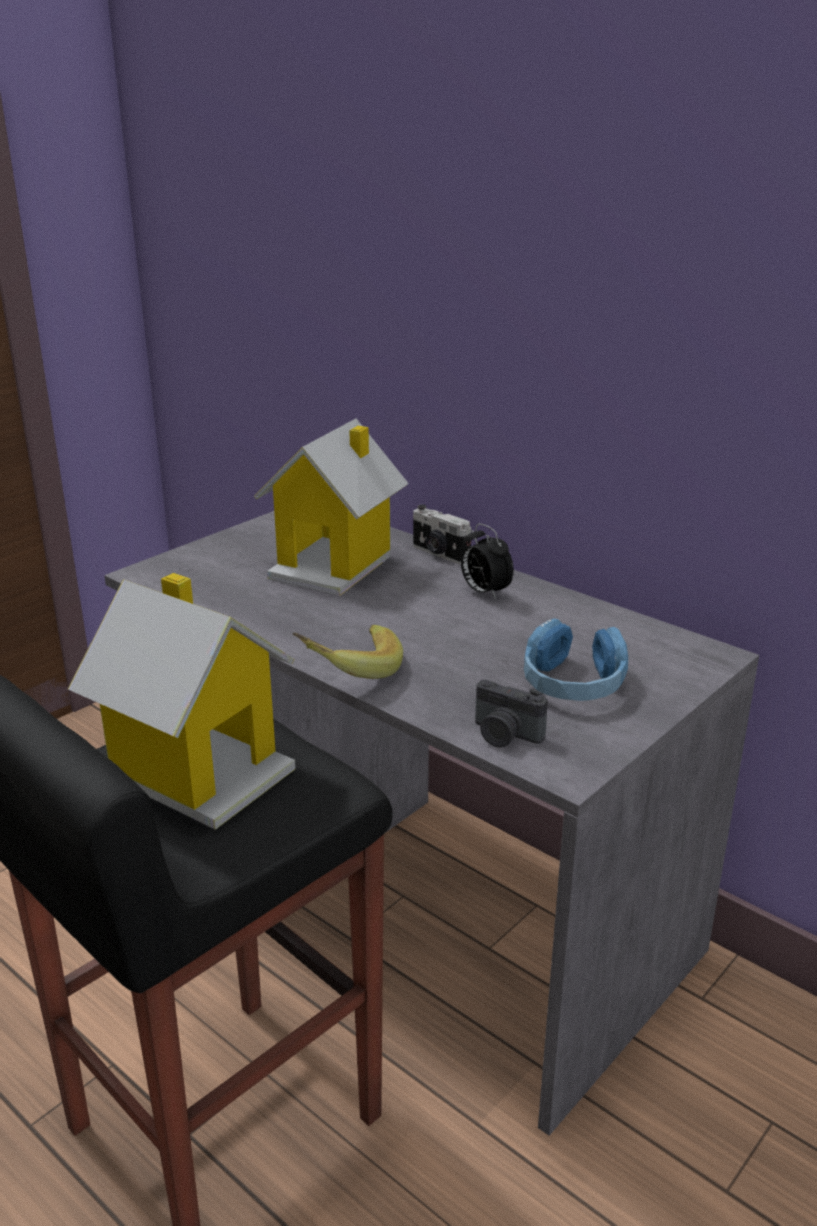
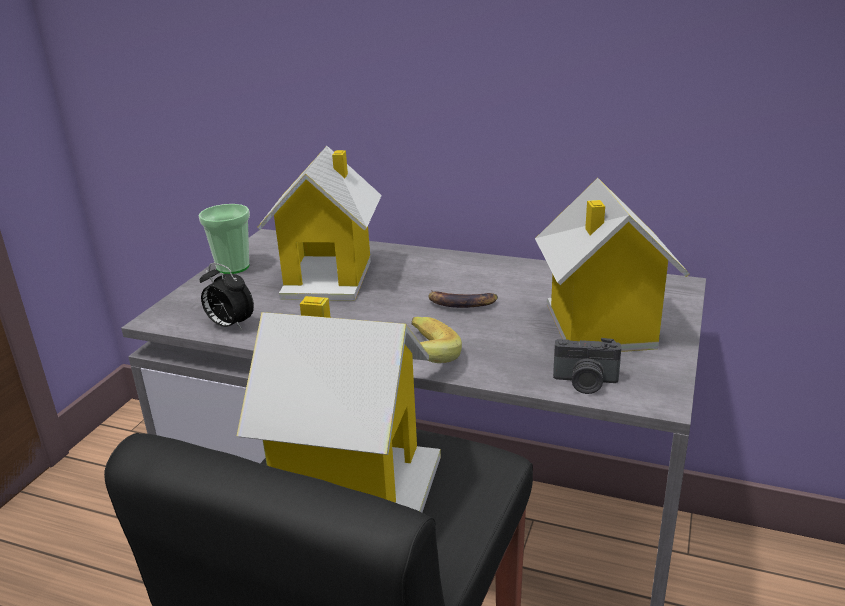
camera: 20 degrees left, 0 degrees up
camera [413,504,472,565] -> none
alarm clock [461,523,514,600] -> alarm clock moved to [200,263,254,330]
blue headphones [524,618,628,701] -> toy house [535,178,689,352]
none -> cup [198,204,250,274]
none -> banana [428,291,498,308]

